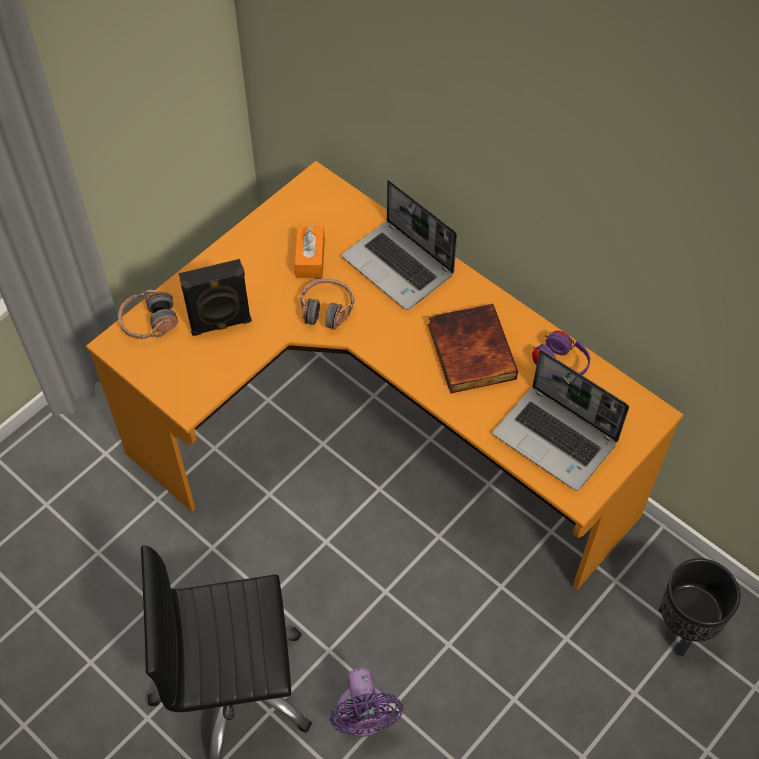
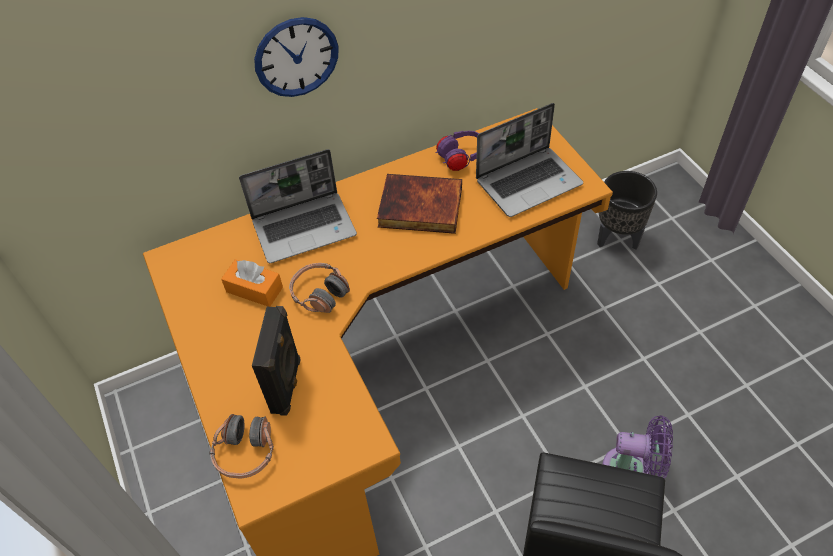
camera: 65 degrees left, 5 degrees down
none -> wall clock [254,17,339,97]

